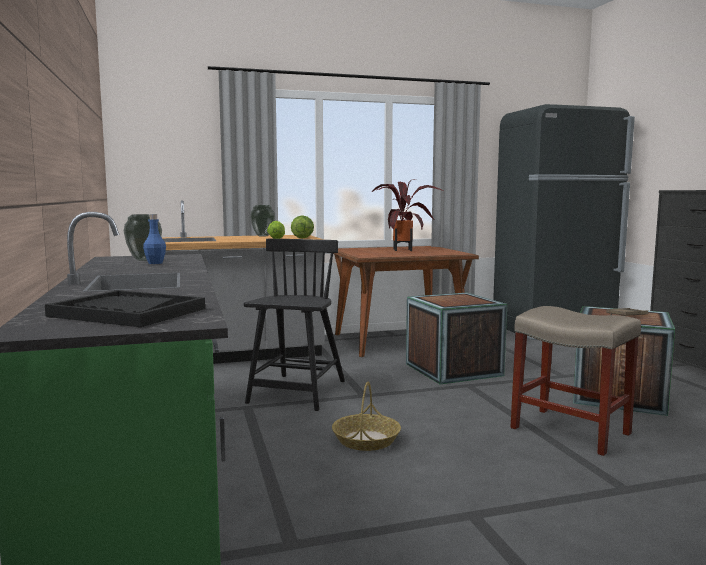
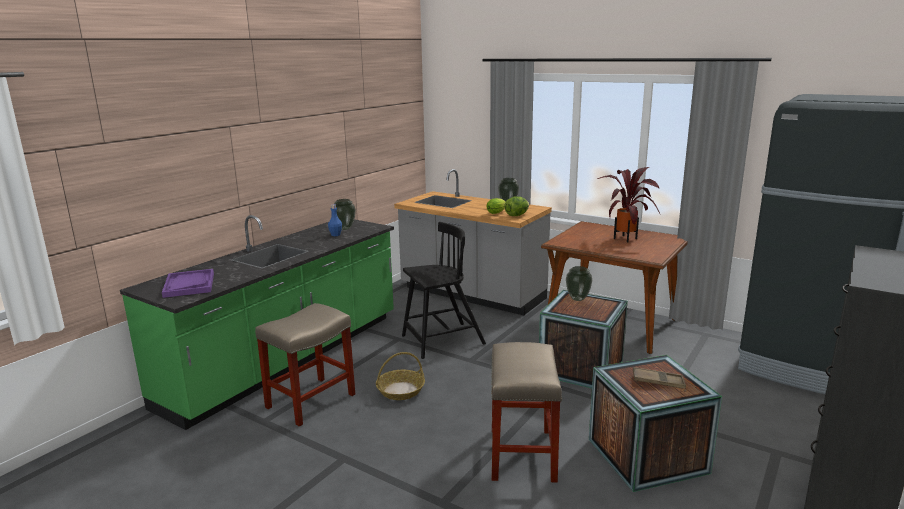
camera: 50 degrees right, 10 degrees up
black tray [45,290,205,327] -> purple tray [162,269,214,298]
none -> beige stool [255,303,355,427]
none -> vase [566,266,592,301]

